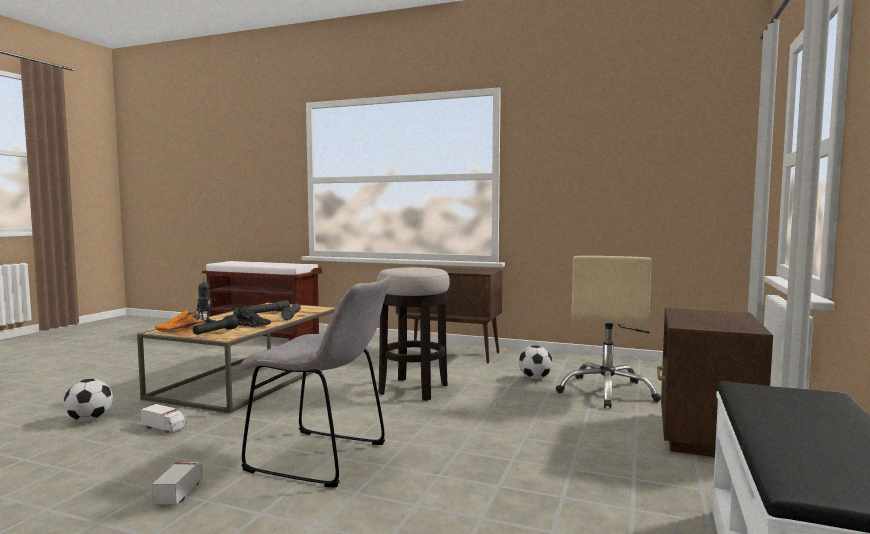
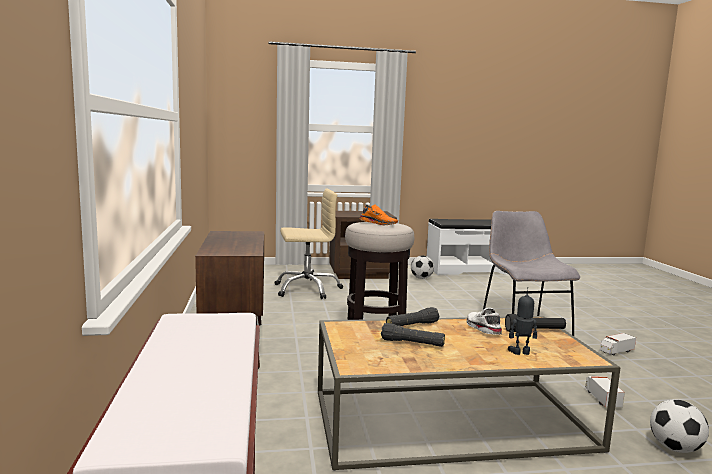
camera: 120 degrees left, 5 degrees up
orange shoe [155,310,205,333] -> orange shoe moved to [360,204,398,225]
black shoe [233,306,271,328] -> white shoe [467,308,502,335]
football [519,345,553,379] -> football moved to [411,255,434,279]

